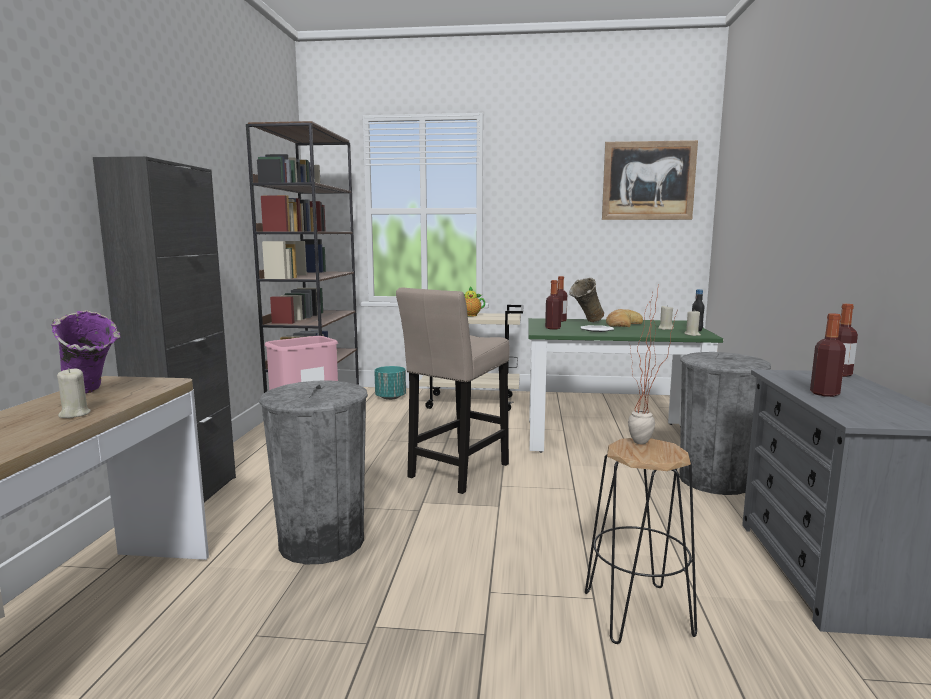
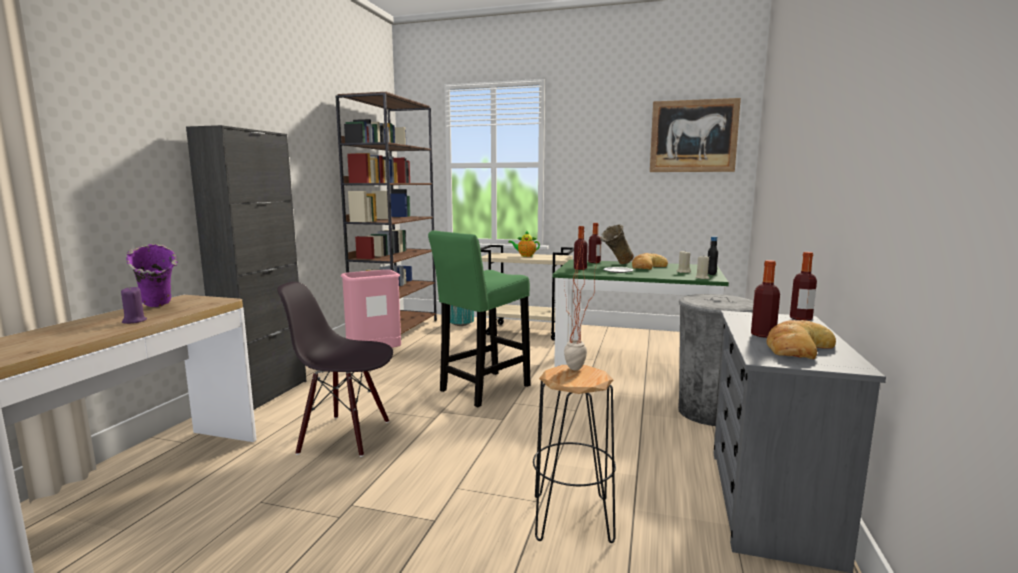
camera: 10 degrees right, 0 degrees up
beige candle [57,368,91,418] -> purple candle [121,286,147,324]
grey trash can [259,380,368,564] -> black chair [277,282,393,457]
beige stool [396,287,510,494] -> green stool [428,230,530,407]
none -> bread [767,320,836,359]

